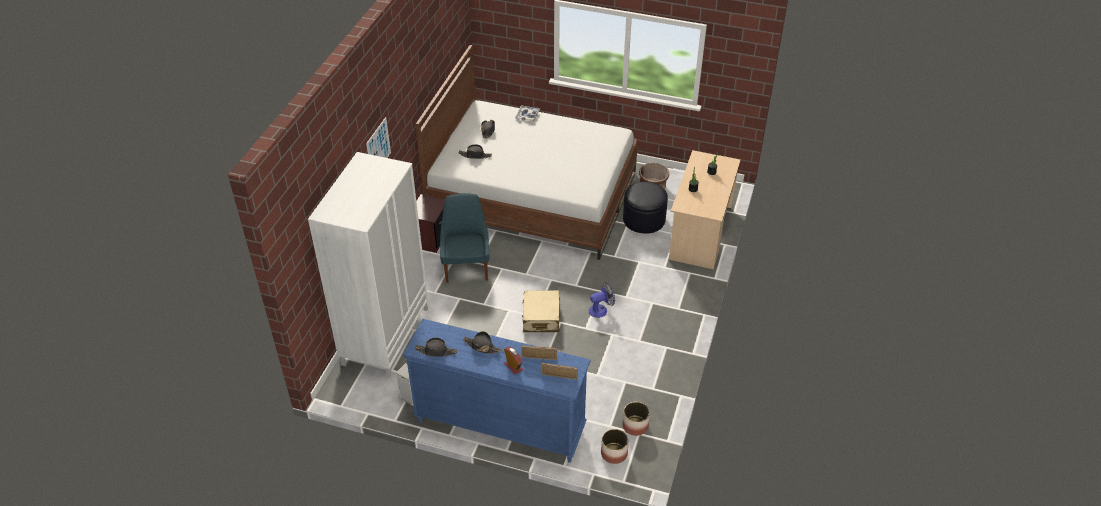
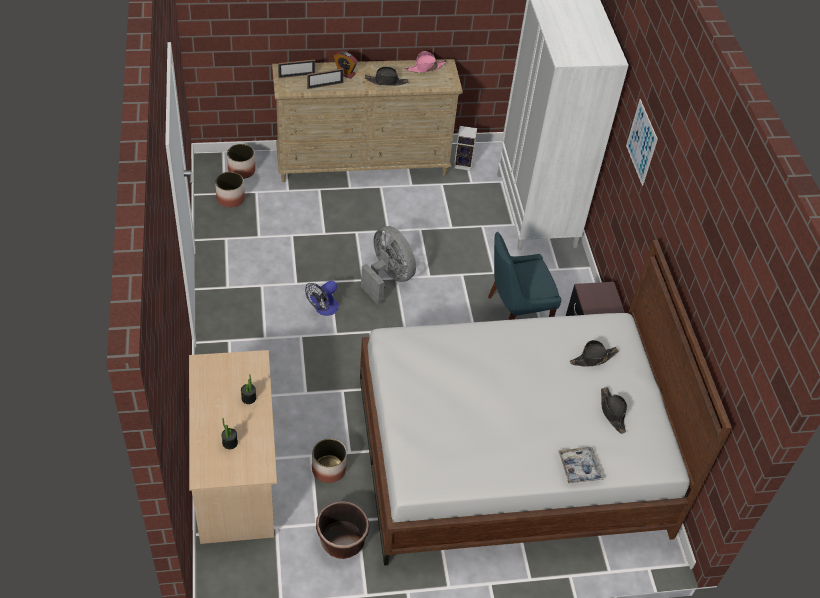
camera: 150 degrees right, 5 degrees up
blue dresser [403,319,590,463] -> beige dresser [272,59,463,182]
black hat [415,338,457,357] -> pink hat [405,51,447,73]
blue chair [440,193,489,283] -> blue chair turned 105 degrees clockwise [488,232,562,320]
beige suitcase [522,290,560,332] -> grey fan [361,226,416,305]
black ottoman [623,182,668,233] -> planter [312,439,347,483]

